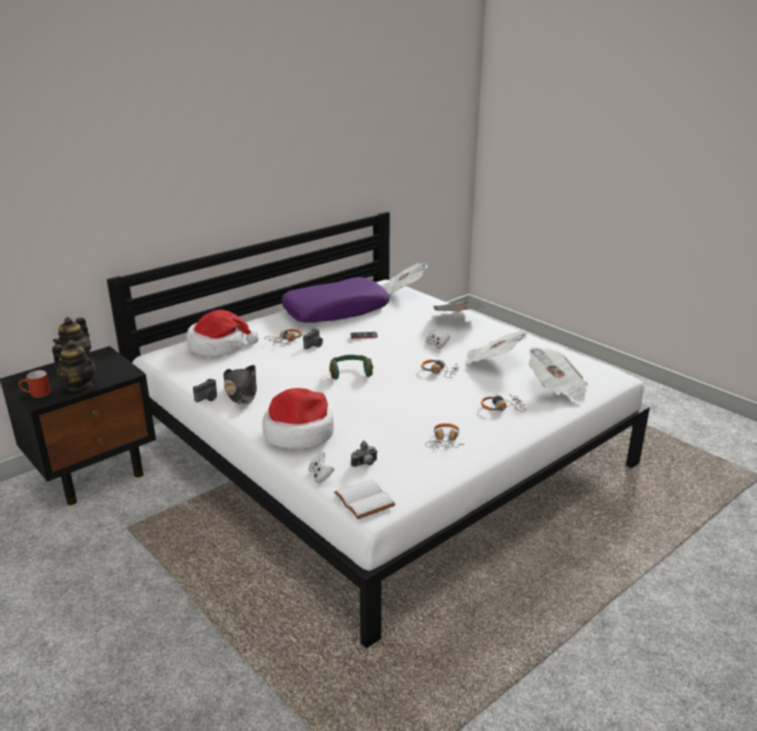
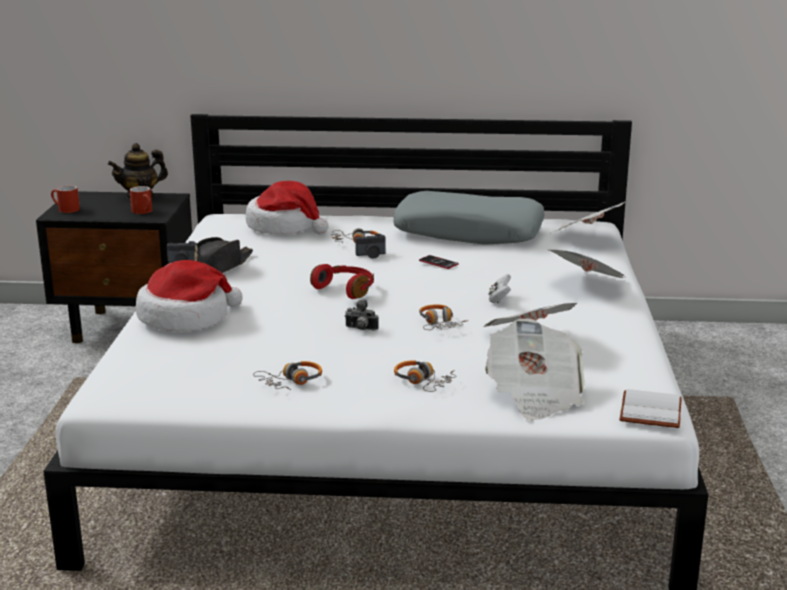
camera: 45 degrees right, 5 degrees down
teapot [52,340,95,392] -> none
purple pillow [281,277,389,323] -> grey pillow [393,191,544,245]
white game controller [309,451,334,483] -> none
green headphones [329,355,373,380] -> red headphones [310,264,374,299]
white book [334,479,396,519] -> white book moved to [620,389,681,428]
camera [351,441,378,467] -> camera moved to [345,300,379,331]
none -> red mug [130,186,152,214]

